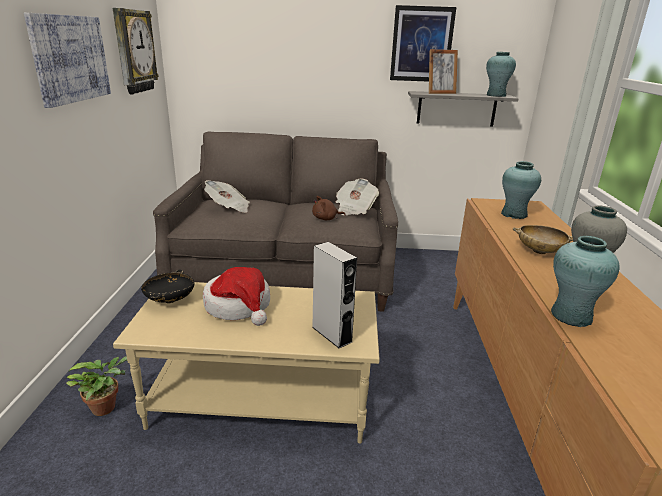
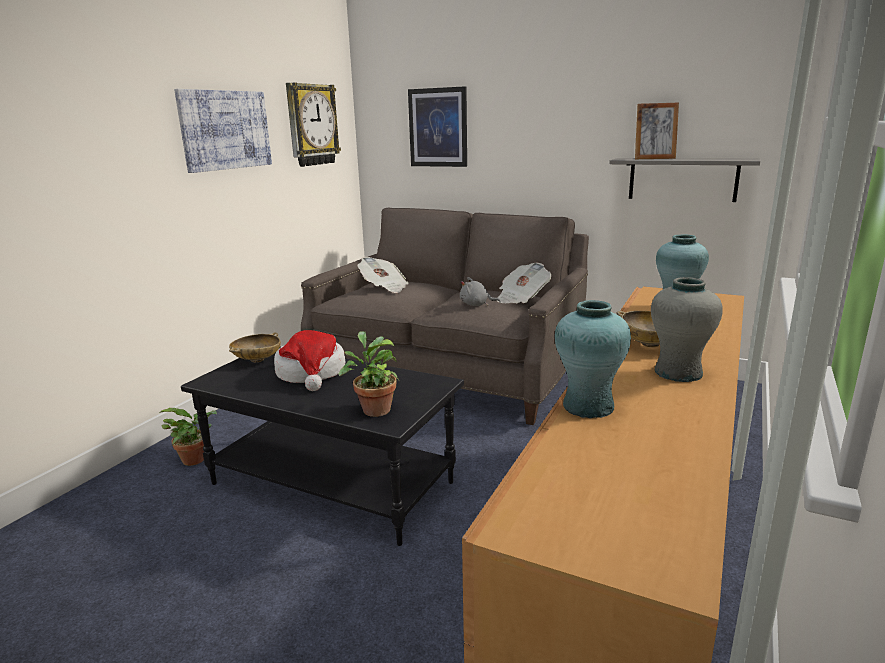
camera: 25 degrees right, 5 degrees down
beige coffee table [113,282,380,444] -> black coffee table [181,347,464,546]
black bowl [141,269,194,303] -> beige bowl [229,332,281,362]
brown plush toy [312,196,346,220] -> grey plush toy [460,277,501,306]
grey speaker [312,242,357,348] -> potted plant [338,331,399,417]
picture [390,5,456,82] -> picture moved to [408,86,467,167]
turquoise vase [486,52,516,97] -> none

